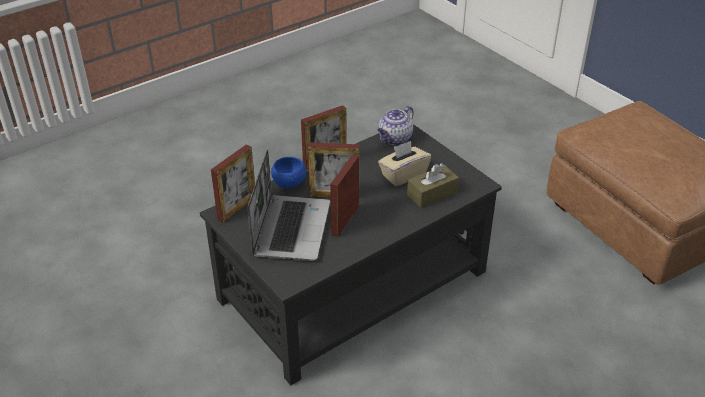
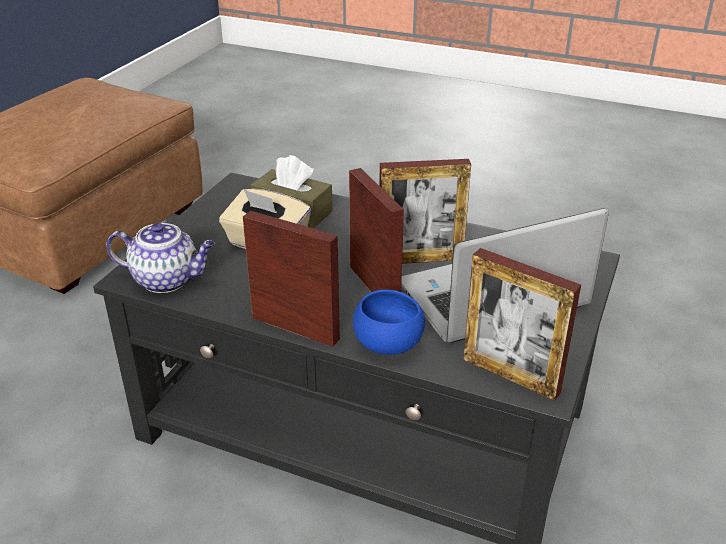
camera: 120 degrees left, 5 degrees down
picture frame [211,144,255,223] -> picture frame turned 150 degrees counterclockwise [463,248,581,401]

